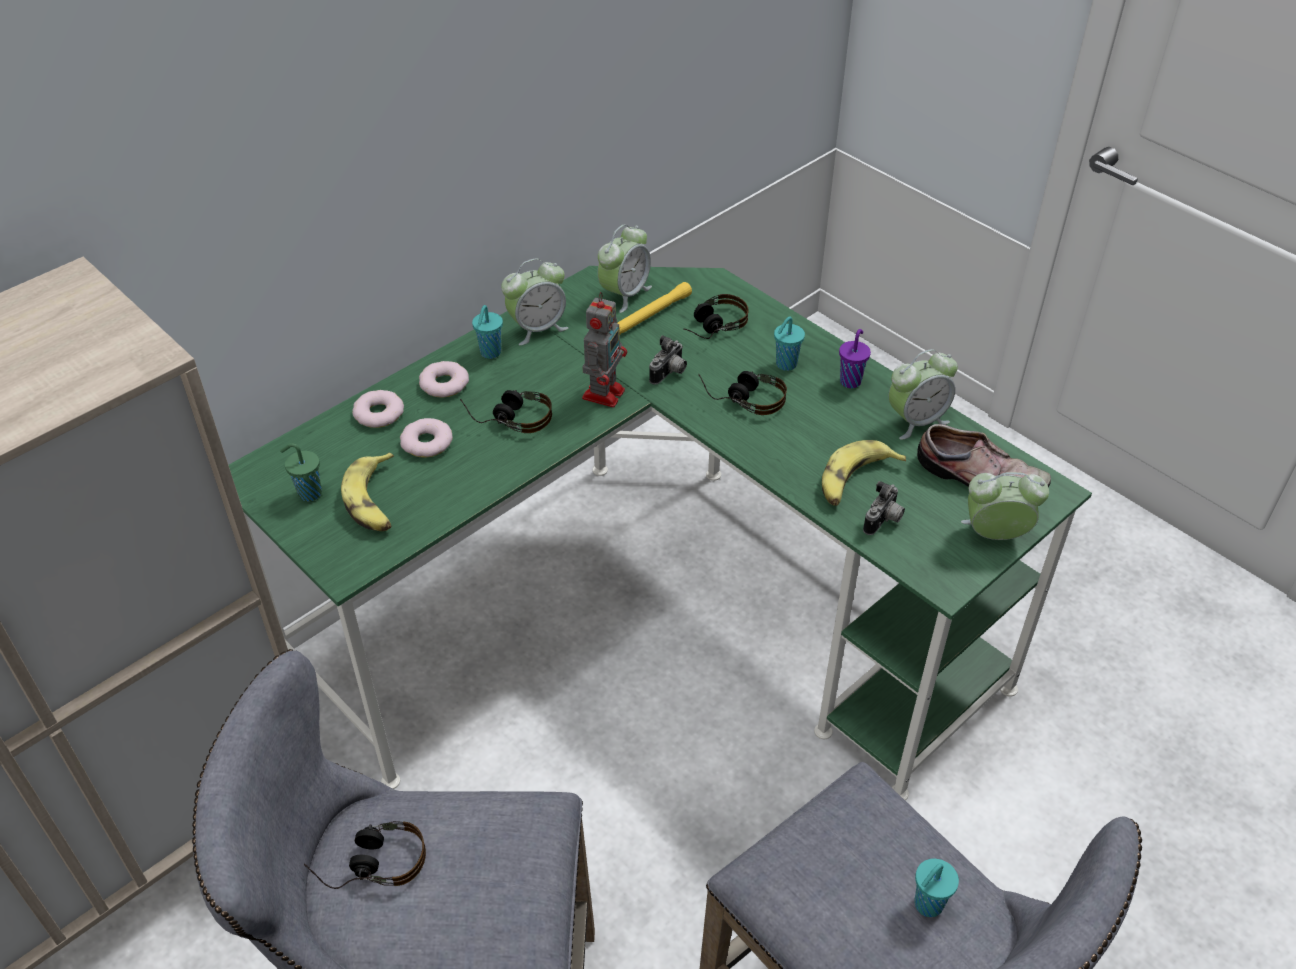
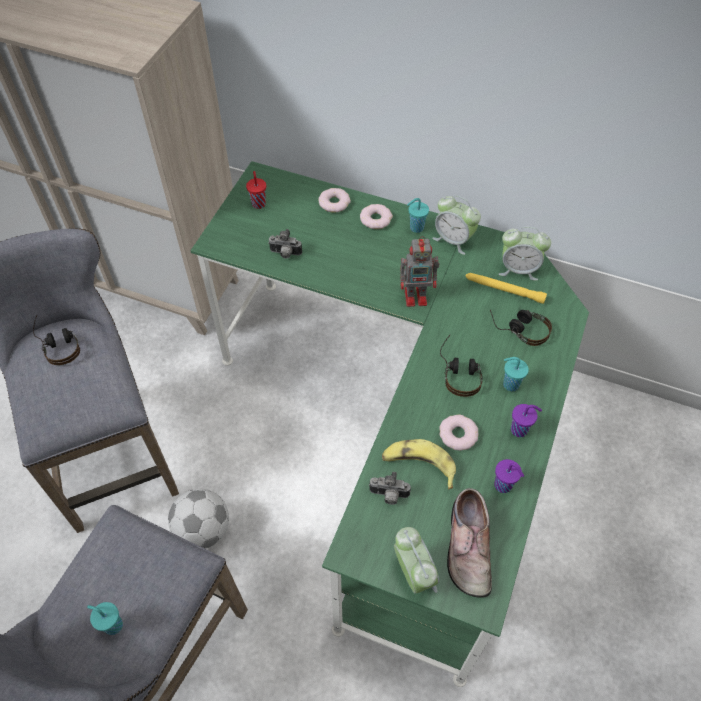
camera: 65 degrees right, 10 degrees up
green cup [280,443,322,501] -> red cup [246,171,266,209]
banana [341,453,394,531] -> none
donut [400,418,453,458] -> donut moved to [439,415,479,451]
headphones [460,390,552,433] -> none
camera [649,335,687,384] -> camera moved to [268,229,302,259]
alarm clock [889,349,958,440] -> purple cup [494,459,524,493]
none -> football [168,489,229,549]

